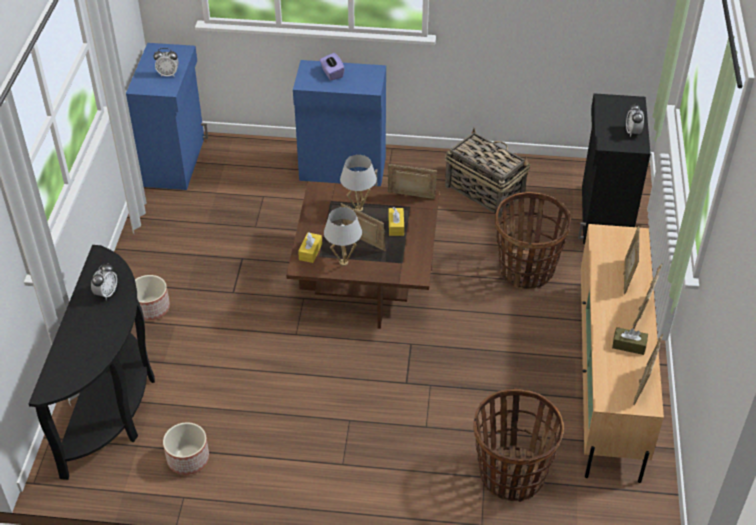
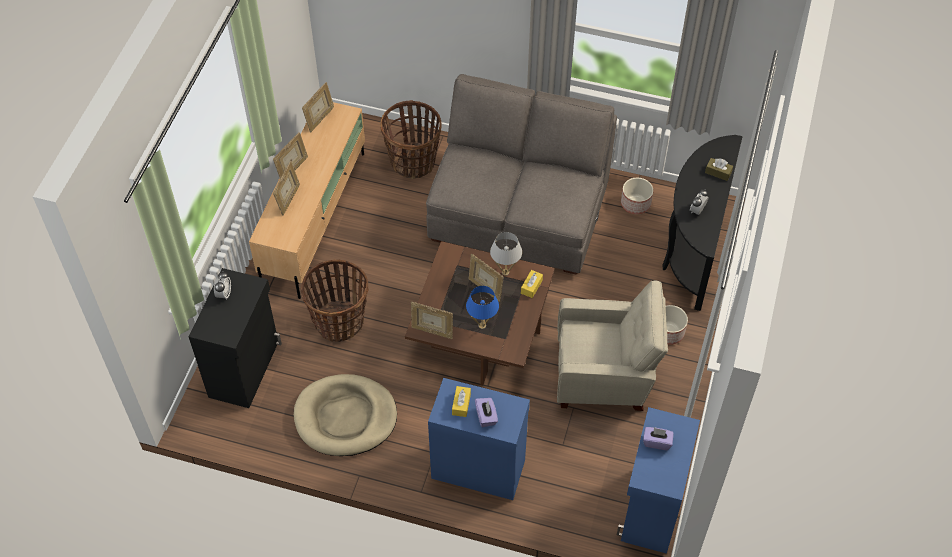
camera: 170 degrees left, 10 degrees up
alarm clock [154,48,179,77] -> purple tissue box [643,427,674,450]
white table lamp [340,155,377,212] -> blue table lamp [466,286,499,329]
yellow tissue box [389,207,404,236] -> yellow tissue box moved to [452,386,471,417]
basket [445,128,530,218] -> beige dog bed [294,374,397,456]
brown tissue box [612,327,648,355] -> brown tissue box moved to [705,158,733,181]
none -> grey sofa [426,74,617,275]
none -> beige armchair [557,280,668,411]

